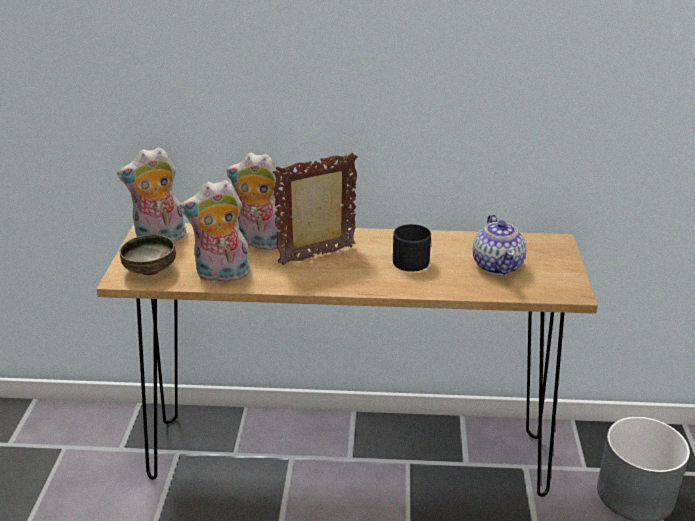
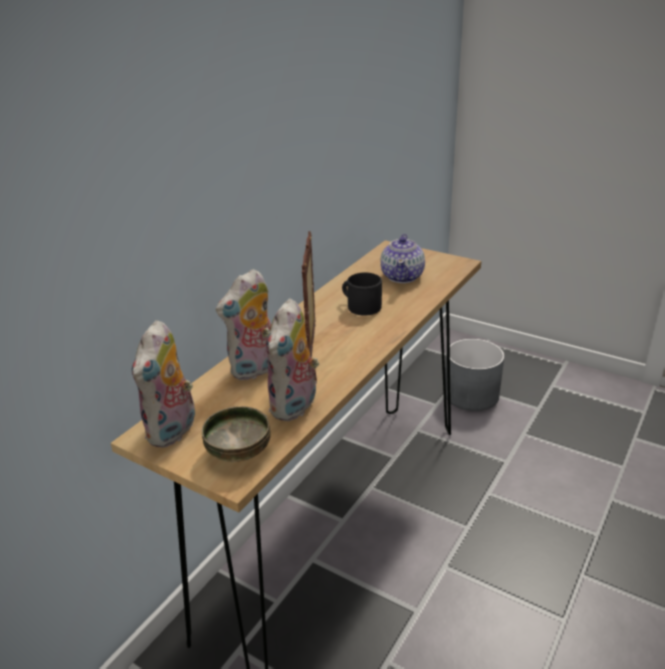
camera: 60 degrees left, 0 degrees up
teapot [473,215,526,275] -> teapot turned 75 degrees clockwise [381,234,425,283]

